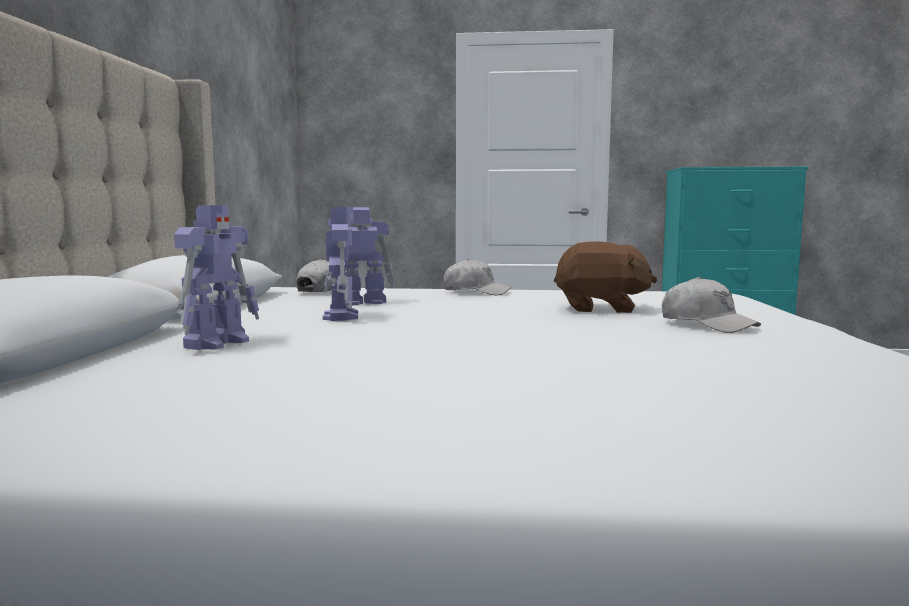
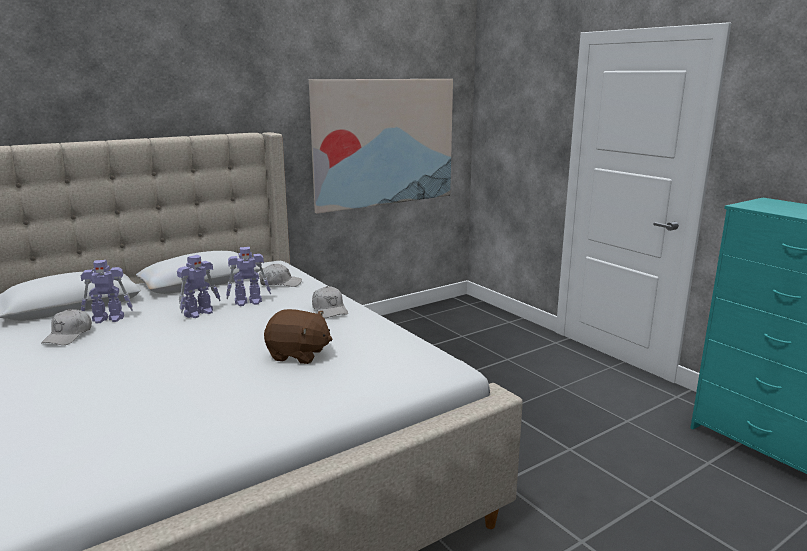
camera: 50 degrees right, 10 degrees up
toy robot [324,207,395,305] -> toy robot turned 135 degrees clockwise [226,247,271,306]
brown plush toy [554,241,657,313] -> brown plush toy turned 45 degrees counterclockwise [264,309,332,364]
white cap [662,277,761,333] -> white cap moved to [41,309,92,345]
none -> picture [309,79,453,214]

